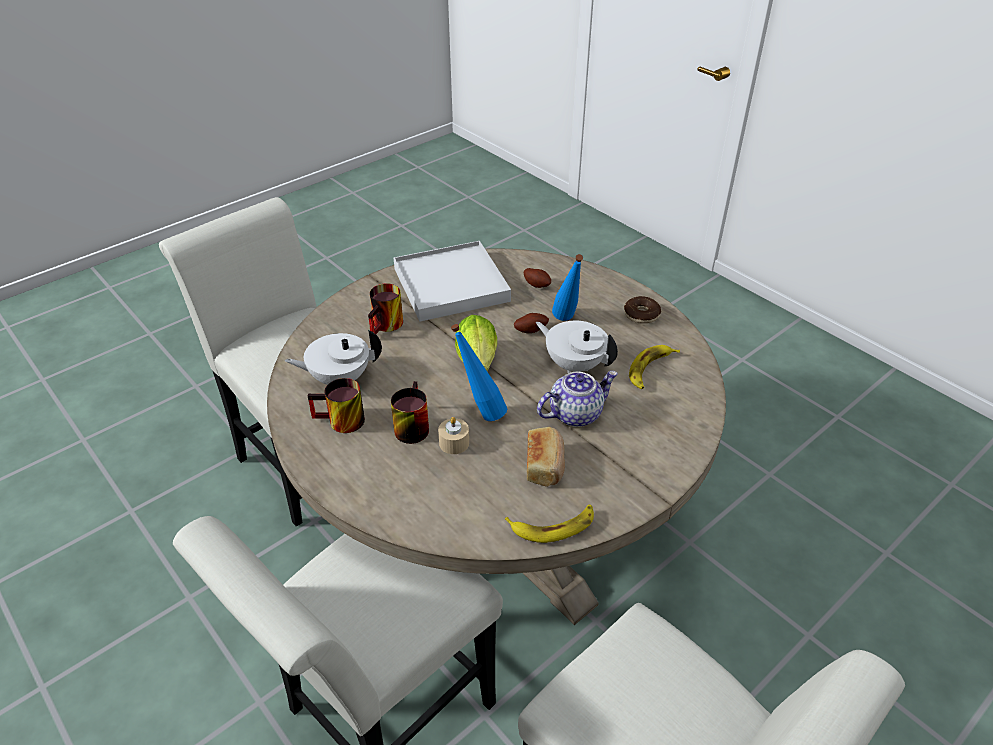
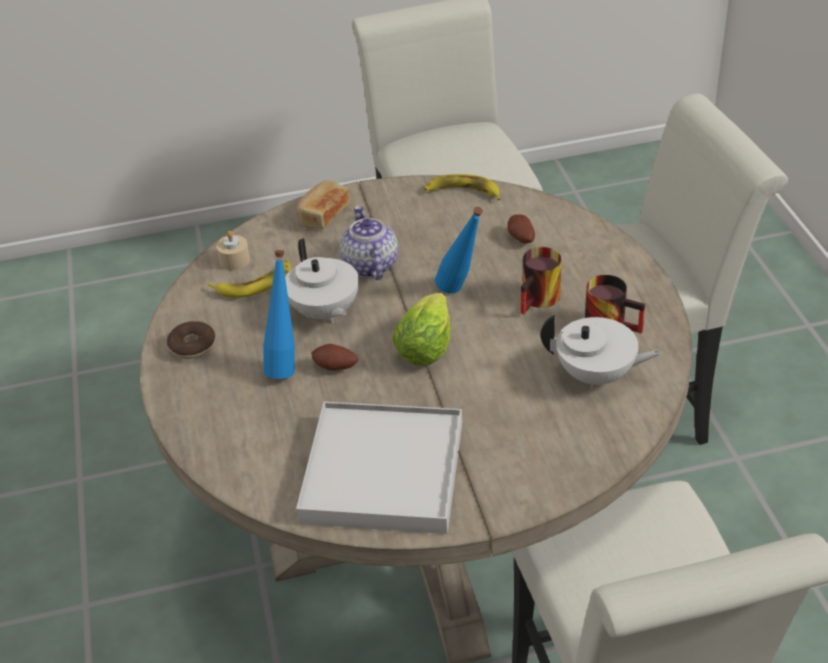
camera: 150 degrees left, 0 degrees up
mug [368,283,403,334] -> none
beige candle [438,417,469,454] -> beige candle moved to [216,231,250,270]
potato [524,268,551,288] -> potato moved to [507,214,535,243]
bread [527,427,565,487] -> bread moved to [296,180,350,229]
teapot [537,371,618,427] -> teapot turned 75 degrees clockwise [340,205,398,280]

